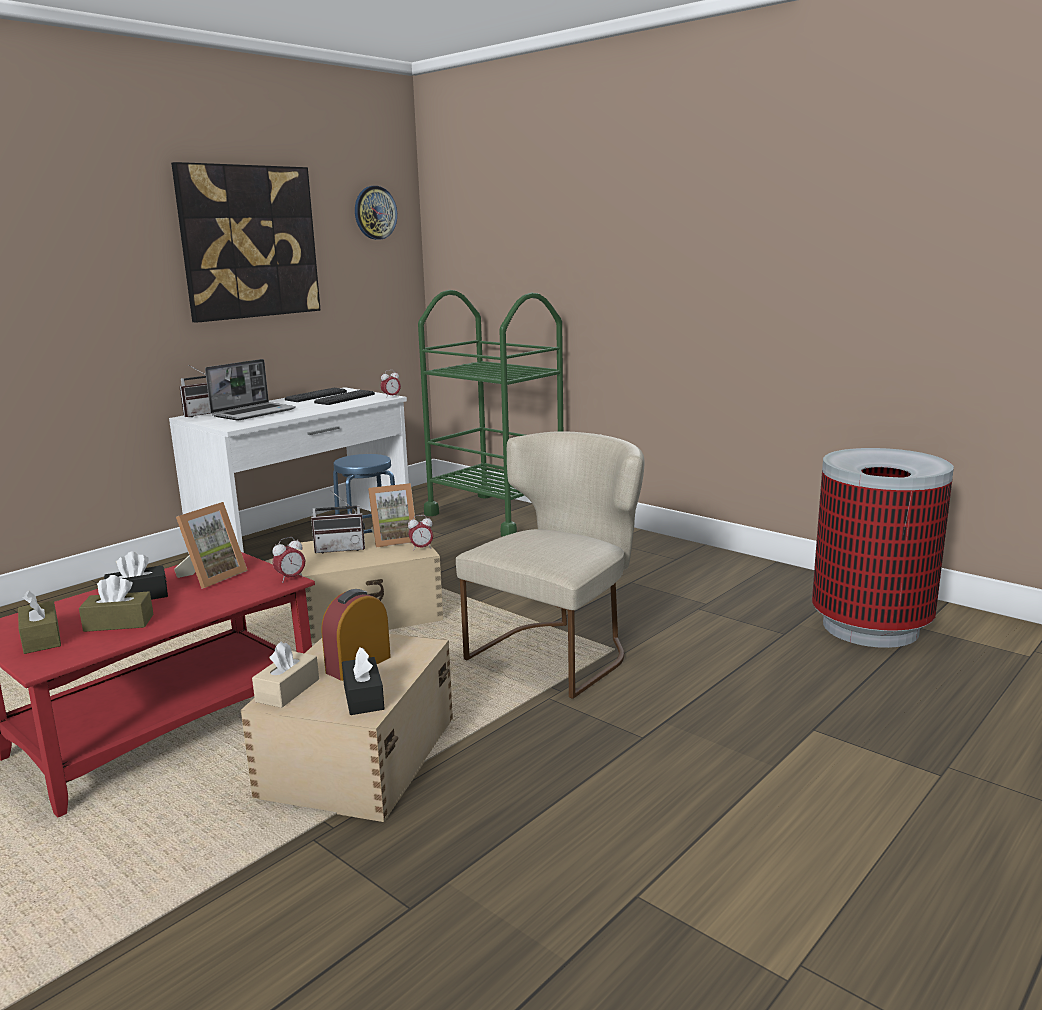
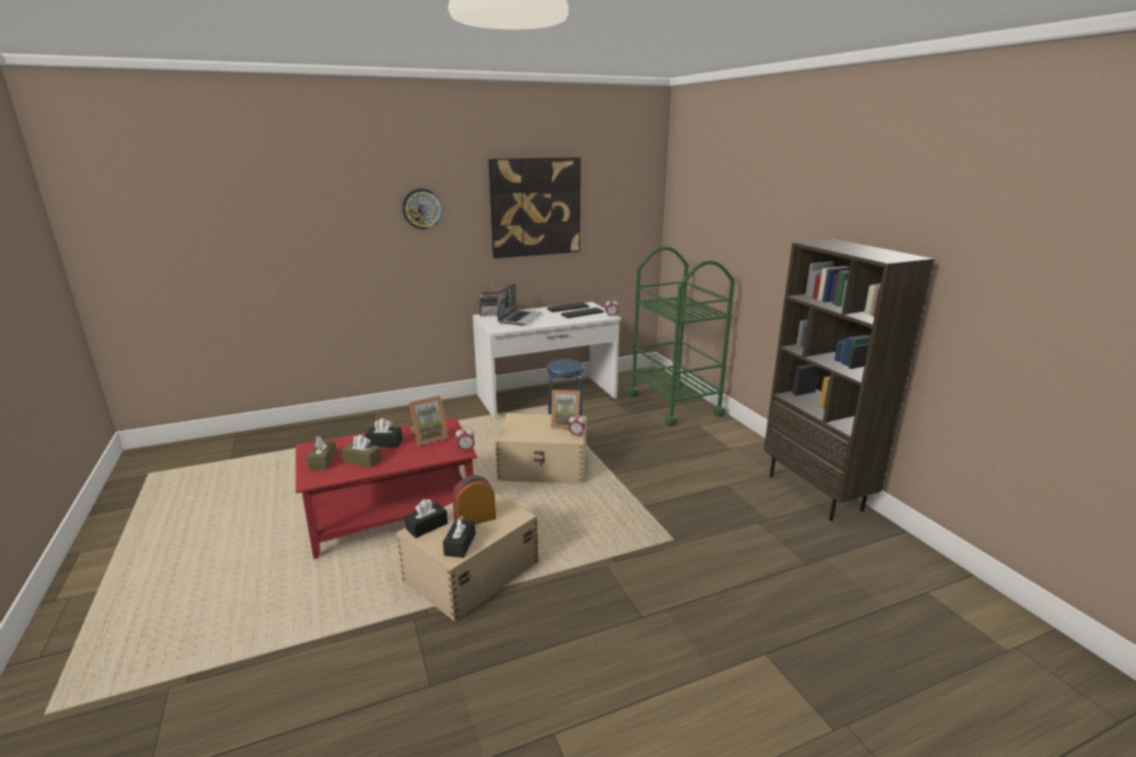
camera: 25 degrees right, 5 degrees up
laptop [205,359,296,420] -> laptop turned 45 degrees counterclockwise [497,283,542,325]
beige tissue box [252,641,319,708] -> black tissue box [405,499,448,538]
radio [311,490,365,554] -> none
wall clock [355,186,397,240] -> wall clock moved to [402,189,443,230]
beige chair [456,431,644,699] -> none
trash can [812,448,954,648] -> none
none -> brown bookcase [764,239,934,521]

